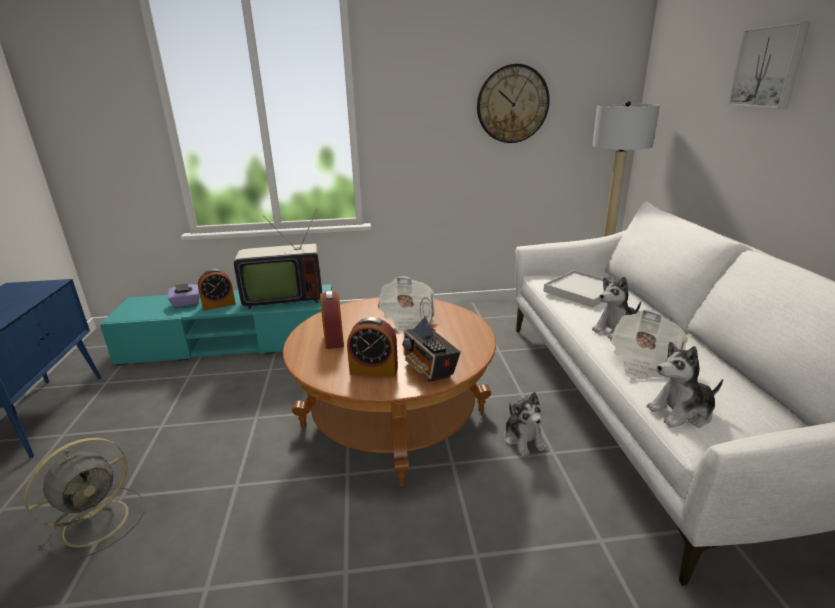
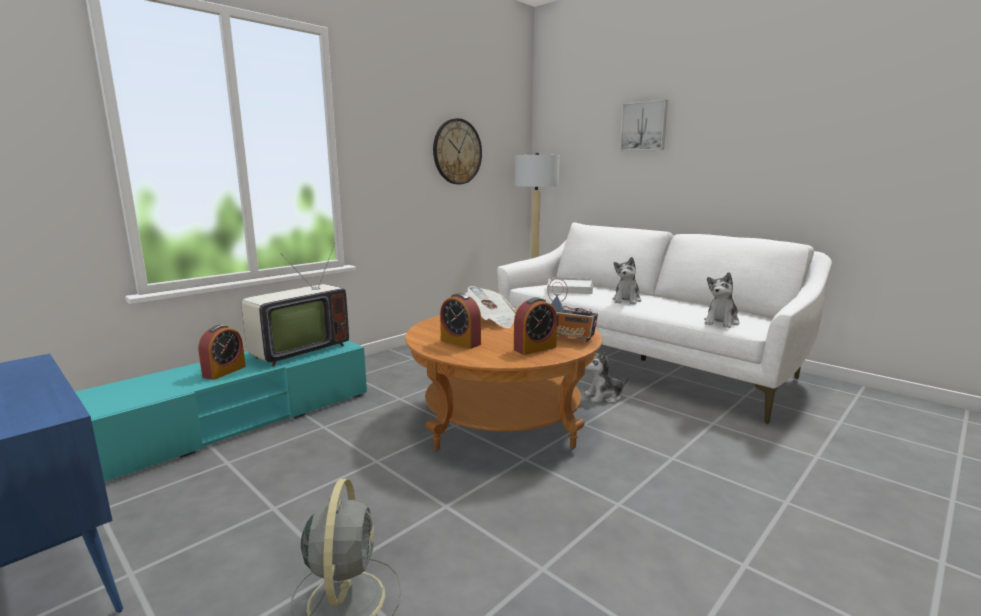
camera: 40 degrees left, 10 degrees down
purple tissue box [168,284,200,307] -> none
plush toy [504,392,547,456] -> plush toy turned 135 degrees clockwise [584,351,629,403]
newspaper [610,309,688,379] -> none

